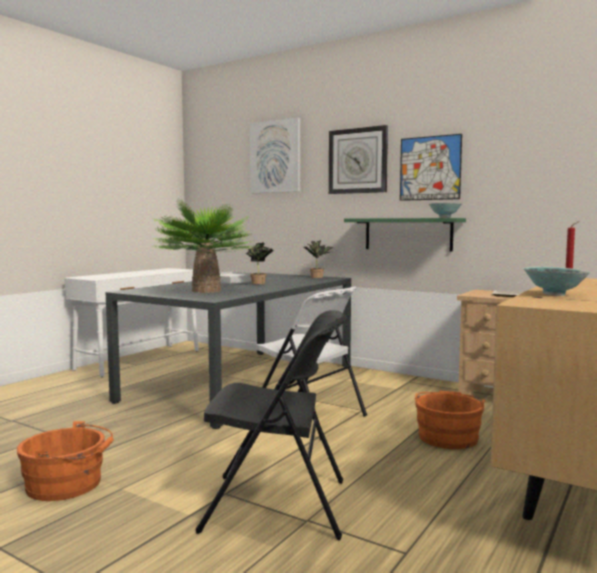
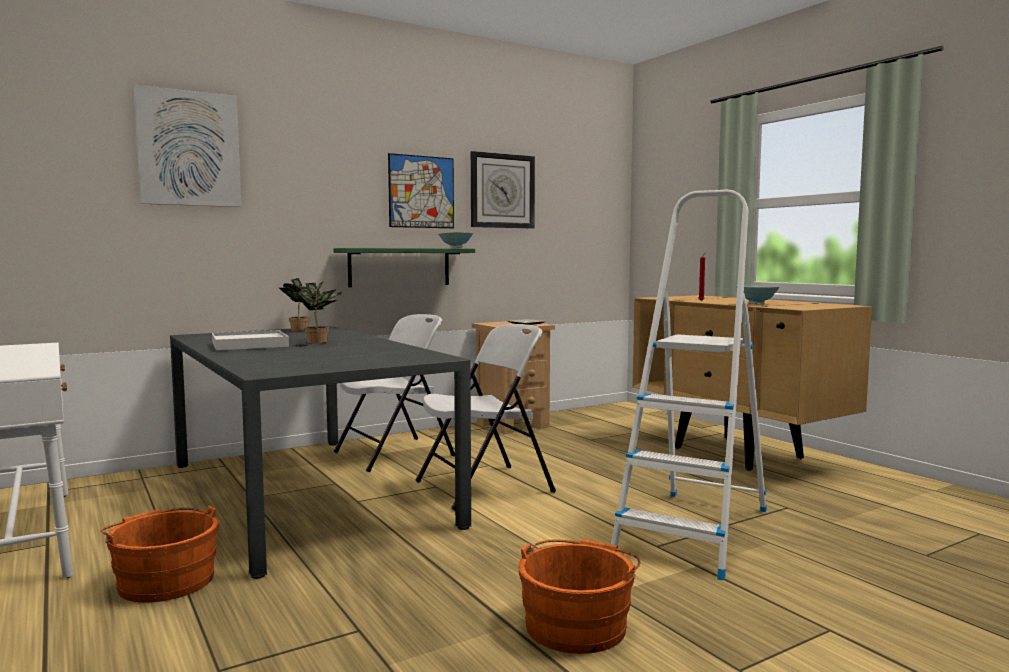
camera: 65 degrees left, 0 degrees up
potted plant [150,198,259,293] -> none
black chair [196,310,347,541] -> white step ladder [611,190,767,580]
wall clock [329,125,388,194] -> wall clock moved to [471,151,535,228]
orange bucket [415,391,486,449] -> orange bucket moved to [100,505,219,603]
none -> white chair [334,314,455,472]

